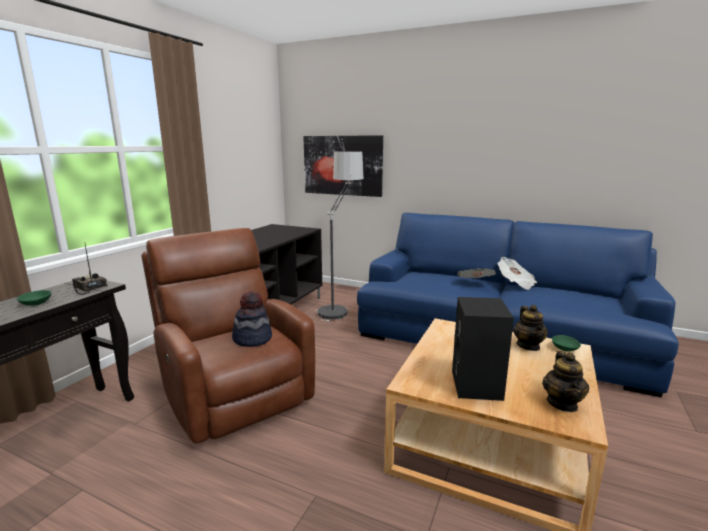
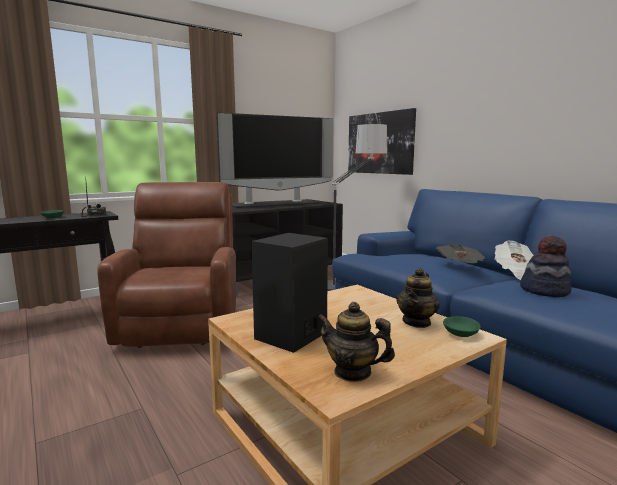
camera: 30 degrees right, 5 degrees down
hat [232,291,272,347] -> hat moved to [520,236,572,297]
teapot [542,351,589,412] -> teapot turned 75 degrees clockwise [317,302,395,382]
none -> television [216,113,334,208]

